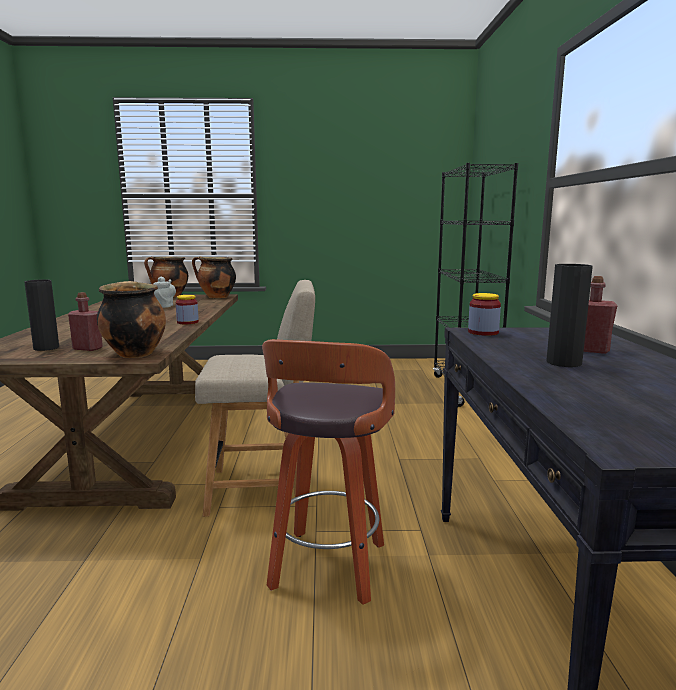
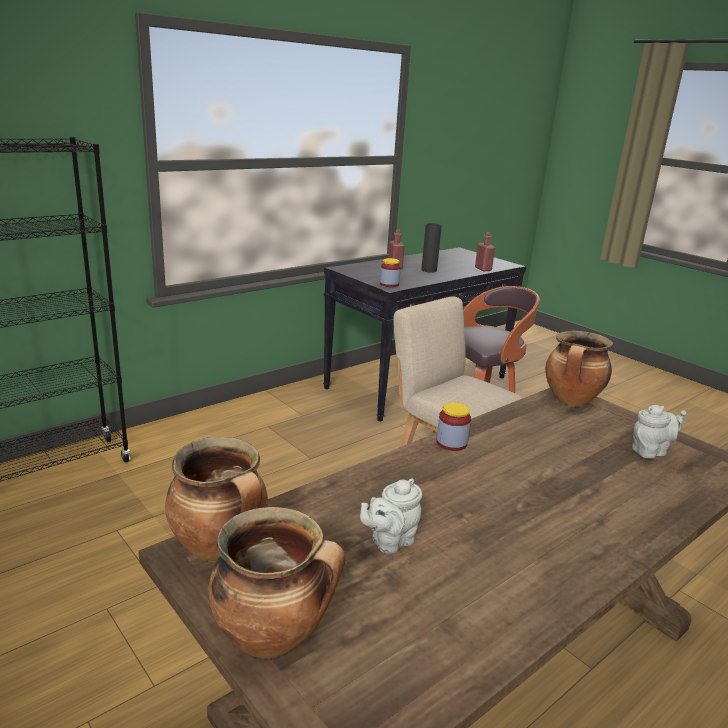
camera: 130 degrees left, 10 degrees up
black vase [24,280,59,351] -> grey teapot [632,405,686,459]
red bottle [68,292,103,351] -> red bottle moved to [475,232,495,271]

